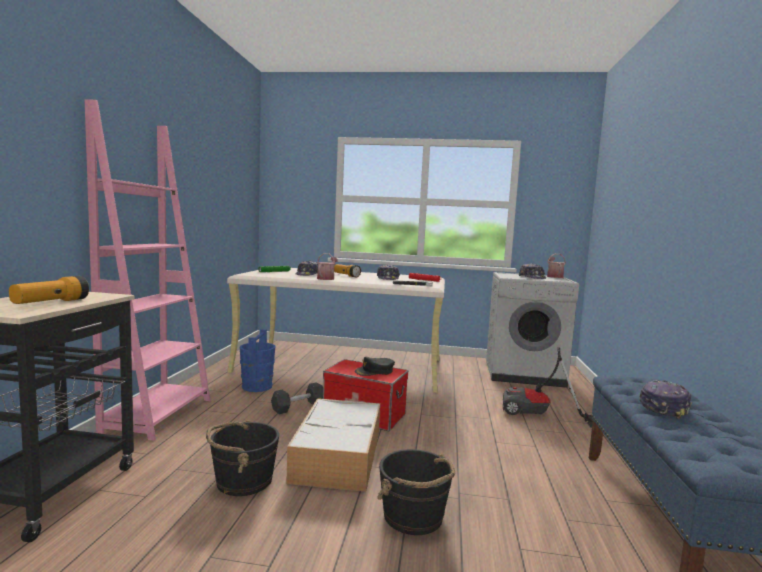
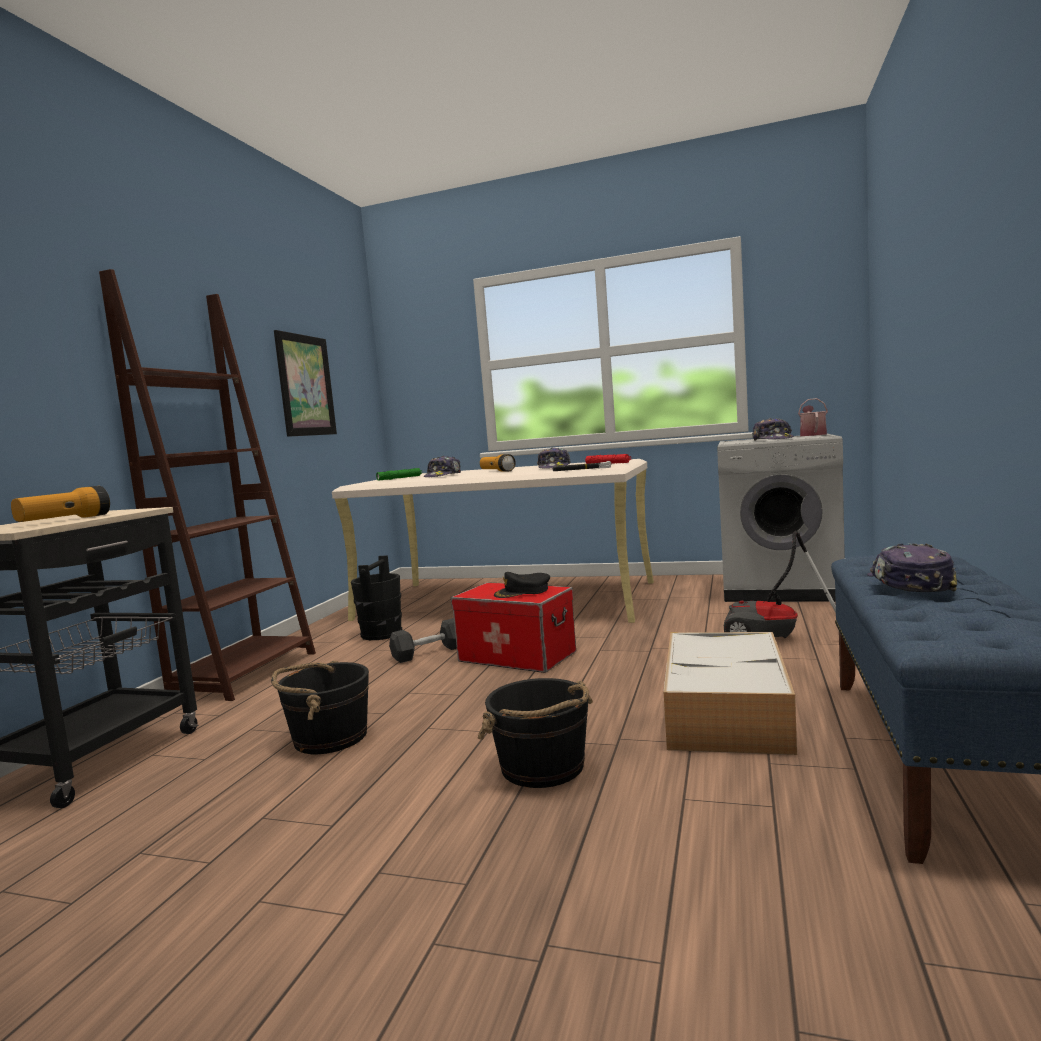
camera: 10 degrees right, 0 degrees up
pink bookcase [85,100,210,441] -> brown bookcase [99,269,316,701]
blue bucket [240,329,275,392] -> black bucket [351,555,402,640]
storage box [286,398,380,492] -> storage box moved to [664,632,797,755]
watering can [317,253,338,280] -> none
cap [639,380,692,419] -> cap turned 45 degrees counterclockwise [867,543,957,592]
none -> picture [274,330,337,437]

